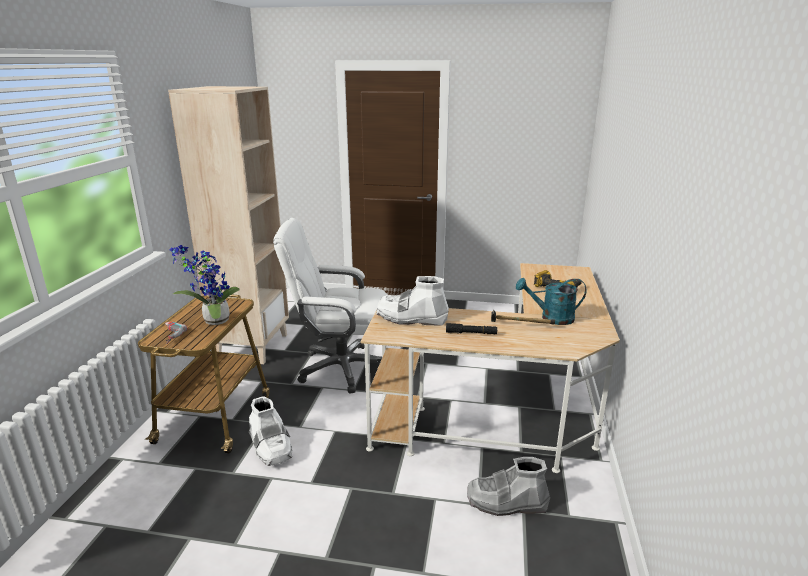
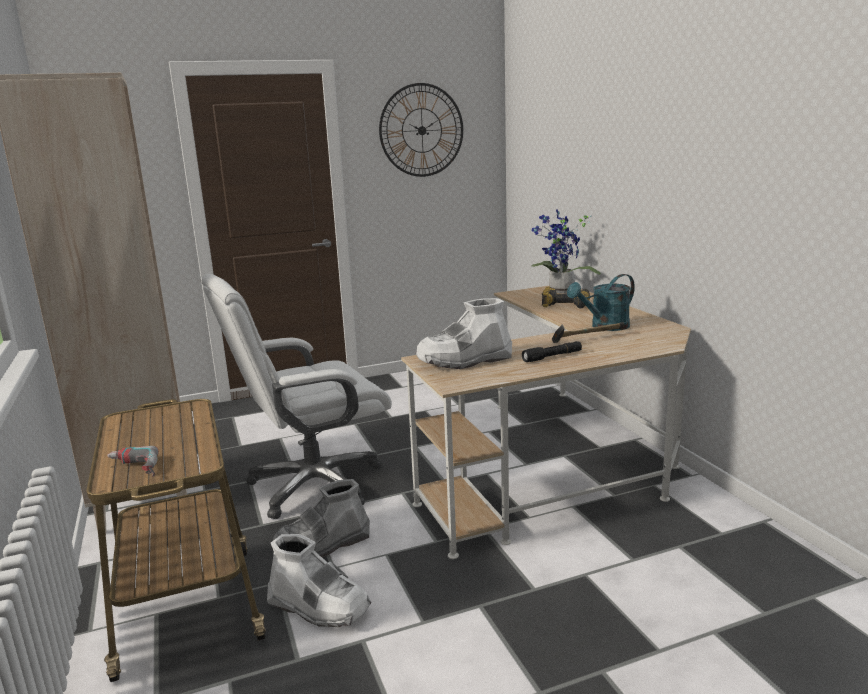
camera: 30 degrees left, 5 degrees down
potted plant [170,245,240,325] -> potted plant moved to [531,210,601,293]
grey boot [467,457,550,516] -> grey boot moved to [273,479,370,557]
none -> wall clock [379,83,463,177]

